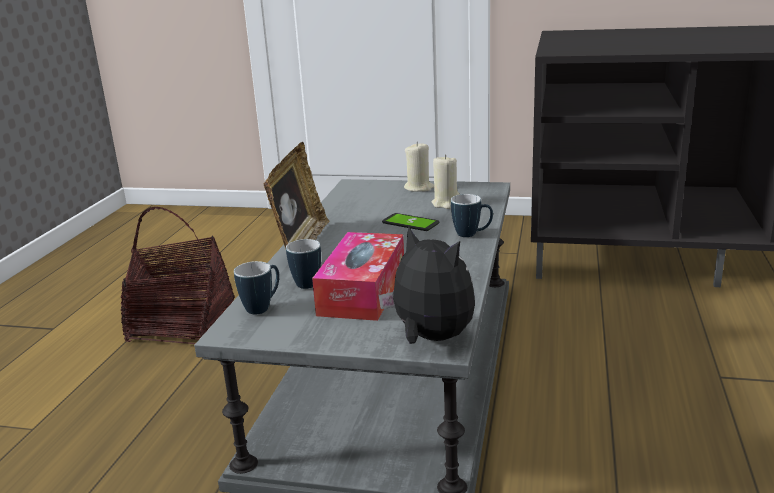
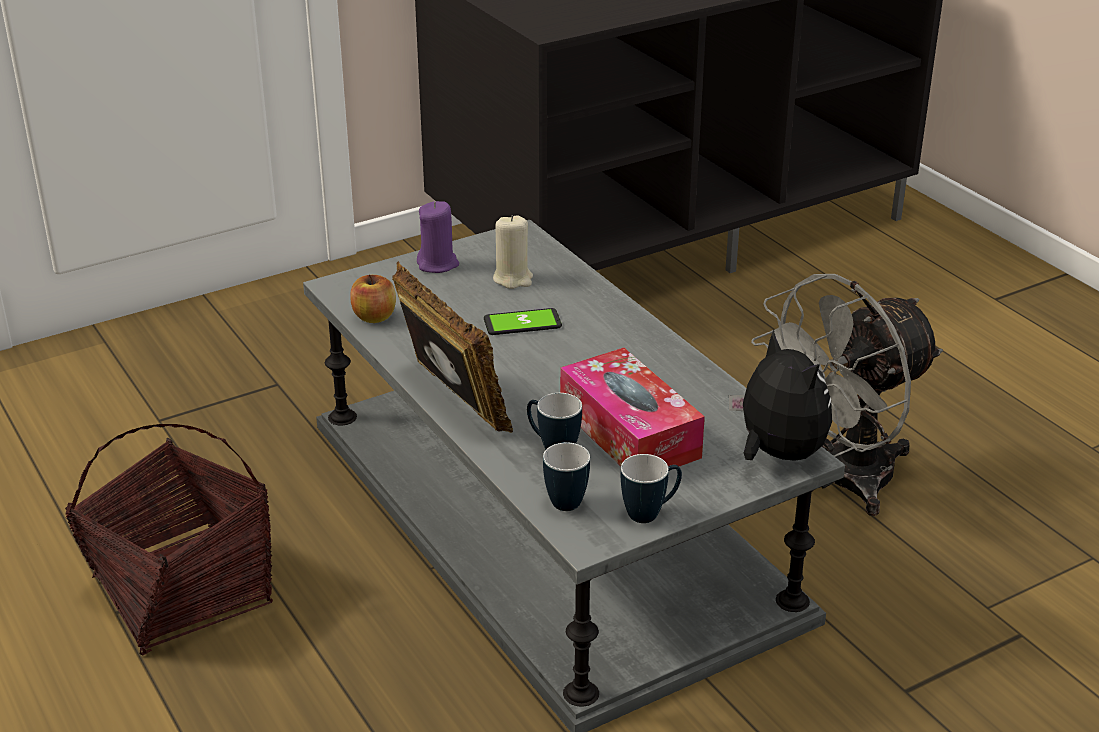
camera: 45 degrees left, 10 degrees up
plush toy [378,226,475,344] -> plush toy turned 60 degrees clockwise [729,329,832,461]
beige candle [404,142,434,192] -> purple candle [417,201,459,273]
mug [451,194,493,237] -> mug moved to [621,454,682,523]
none -> apple [350,274,396,323]
none -> grey fan [751,274,943,516]

